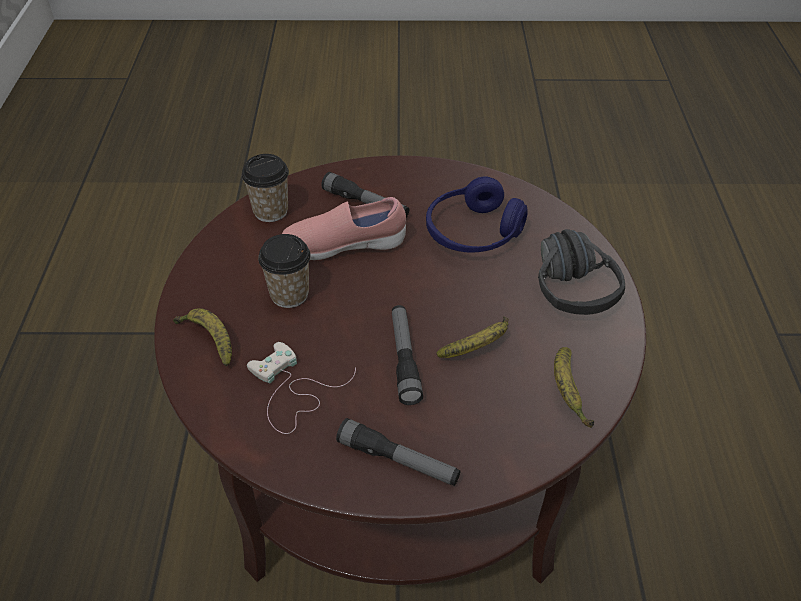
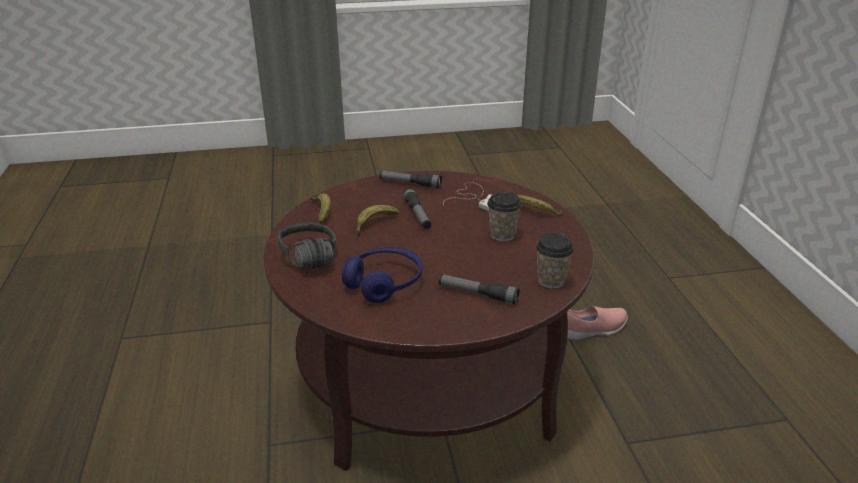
camera: 170 degrees right, 15 degrees down
pink shoe [282,197,406,260] -> pink shoe moved to [567,306,628,340]

